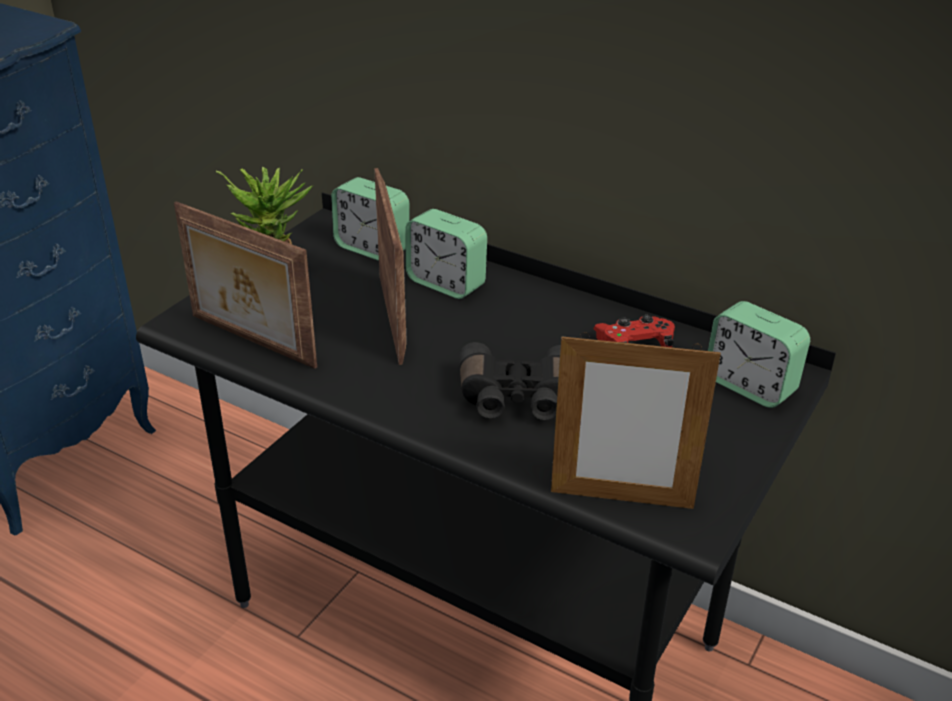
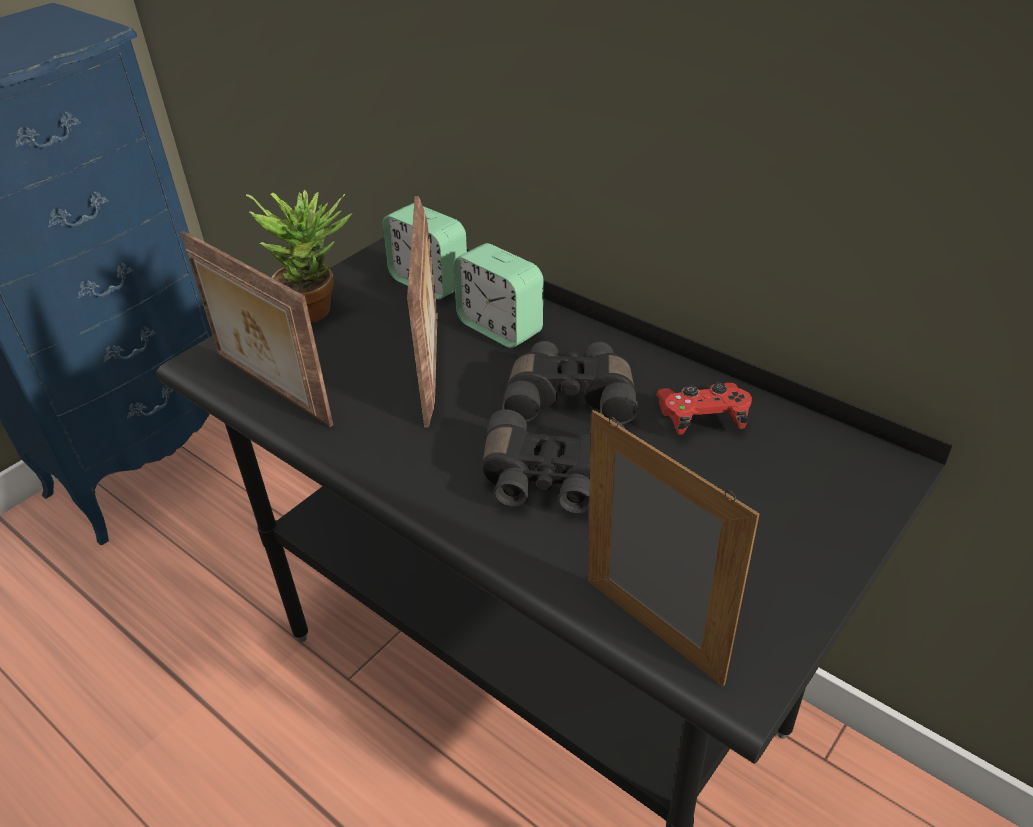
camera: 10 degrees right, 5 degrees up
picture frame [551,332,721,509] -> picture frame turned 150 degrees counterclockwise [587,410,759,687]
alarm clock [708,301,810,408] -> none
none -> black binoculars [503,341,638,424]

